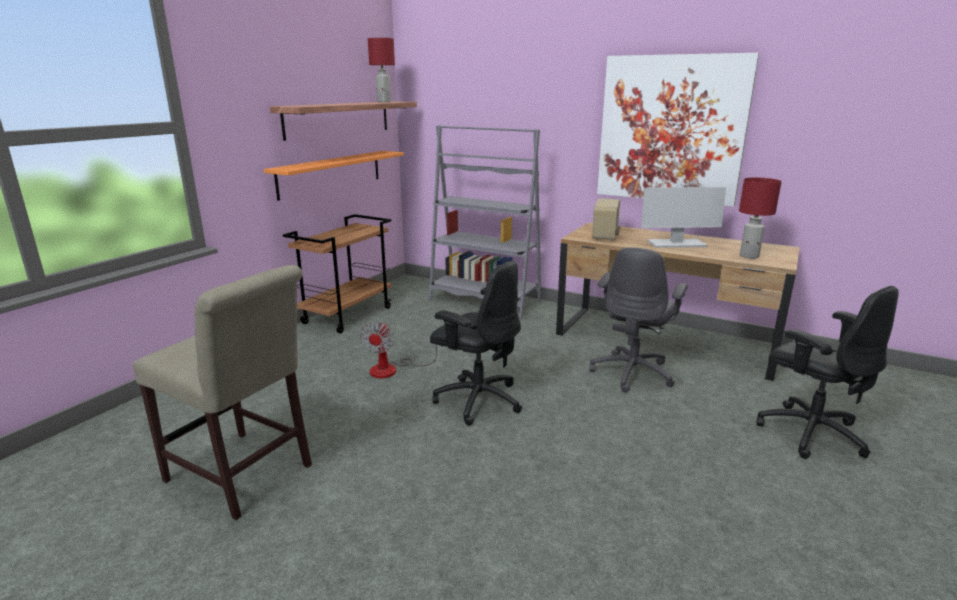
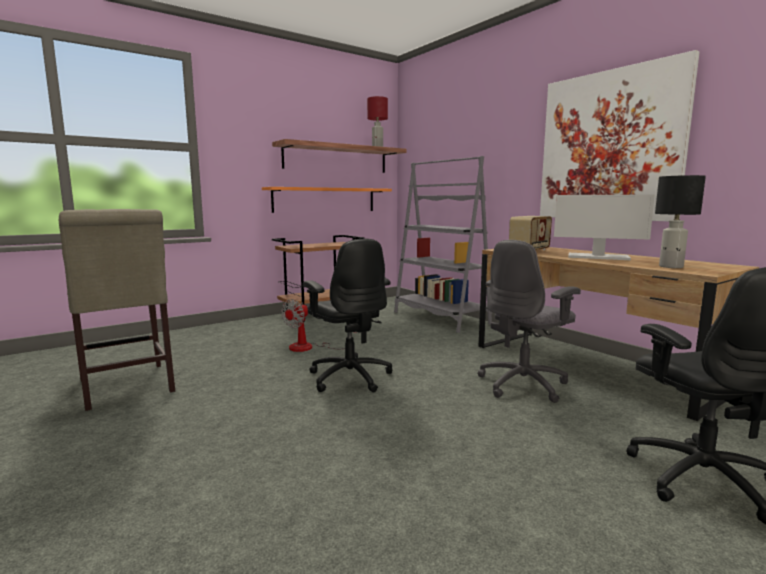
camera: 25 degrees right, 10 degrees down
red table lamp [739,178,782,259] -> black table lamp [655,175,706,268]

